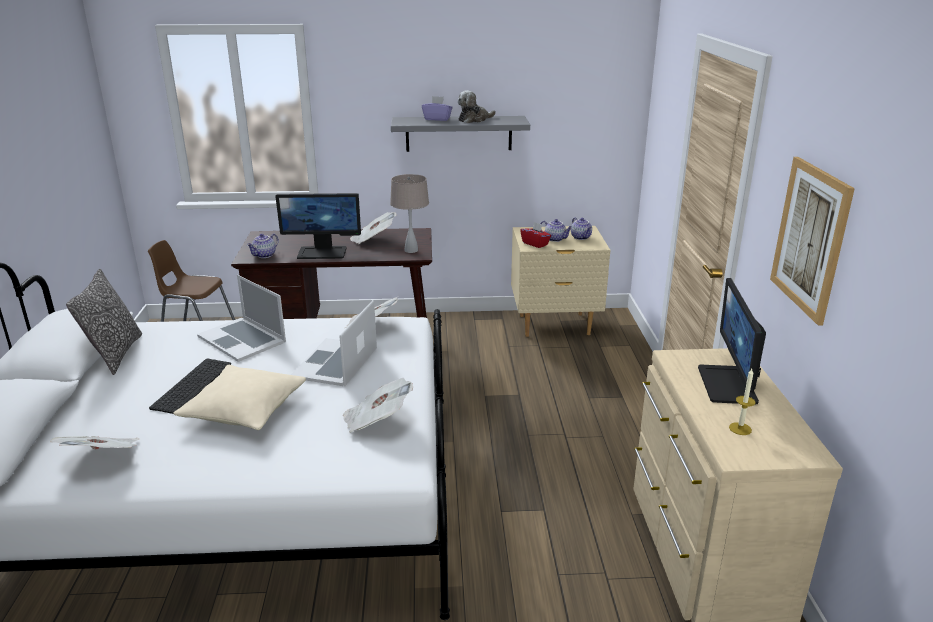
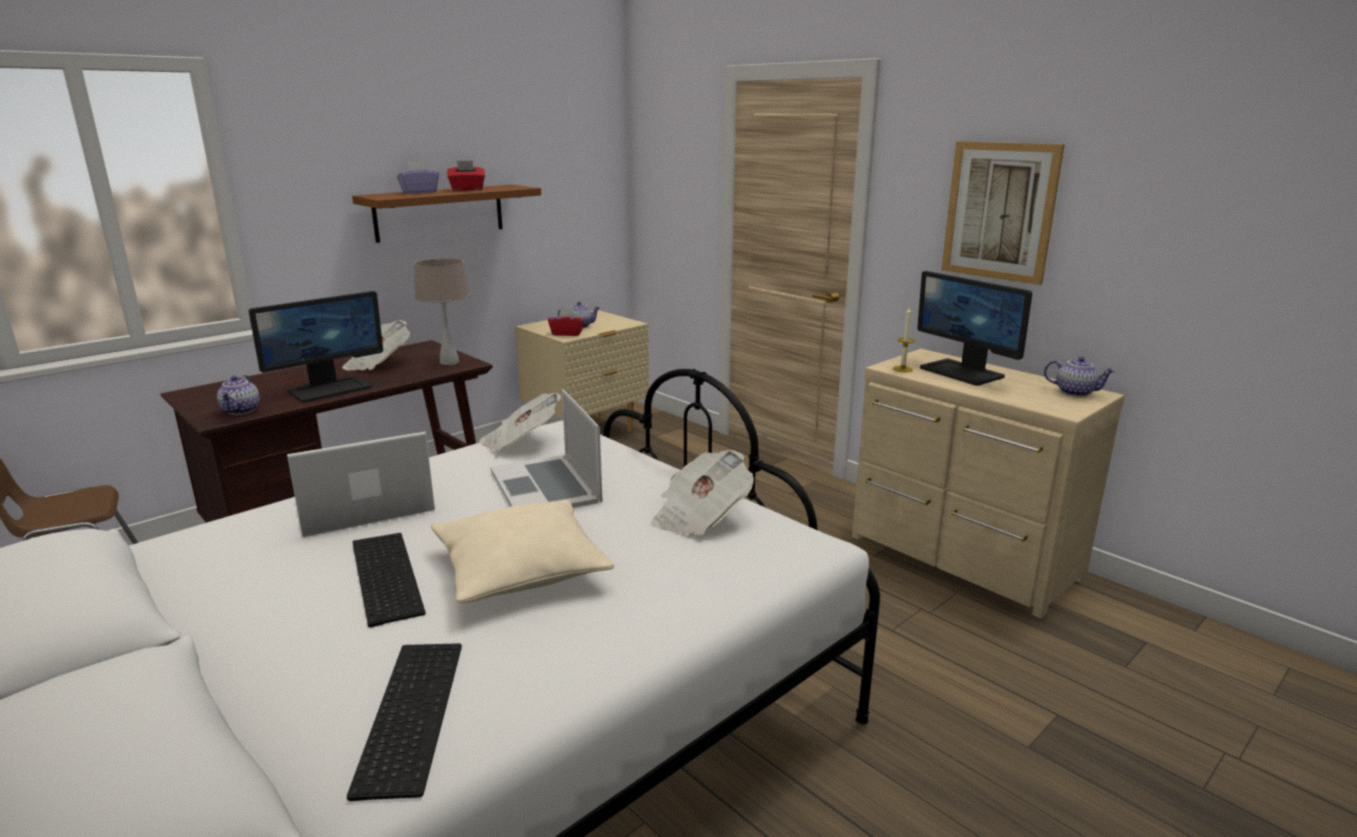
camera: 40 degrees left, 5 degrees down
newspaper [50,436,140,450] -> keyboard [347,643,462,801]
pillow [66,269,142,375] -> none
laptop [197,275,286,362] -> laptop turned 150 degrees clockwise [287,431,435,537]
grey shelf [391,116,530,152] -> brown shelf [352,185,541,243]
plush toy [458,90,496,123] -> red tissue box [447,161,485,191]
teapot [571,217,592,240] -> teapot moved to [1044,357,1115,397]
candle [729,369,755,435] -> candle moved to [893,306,915,372]

